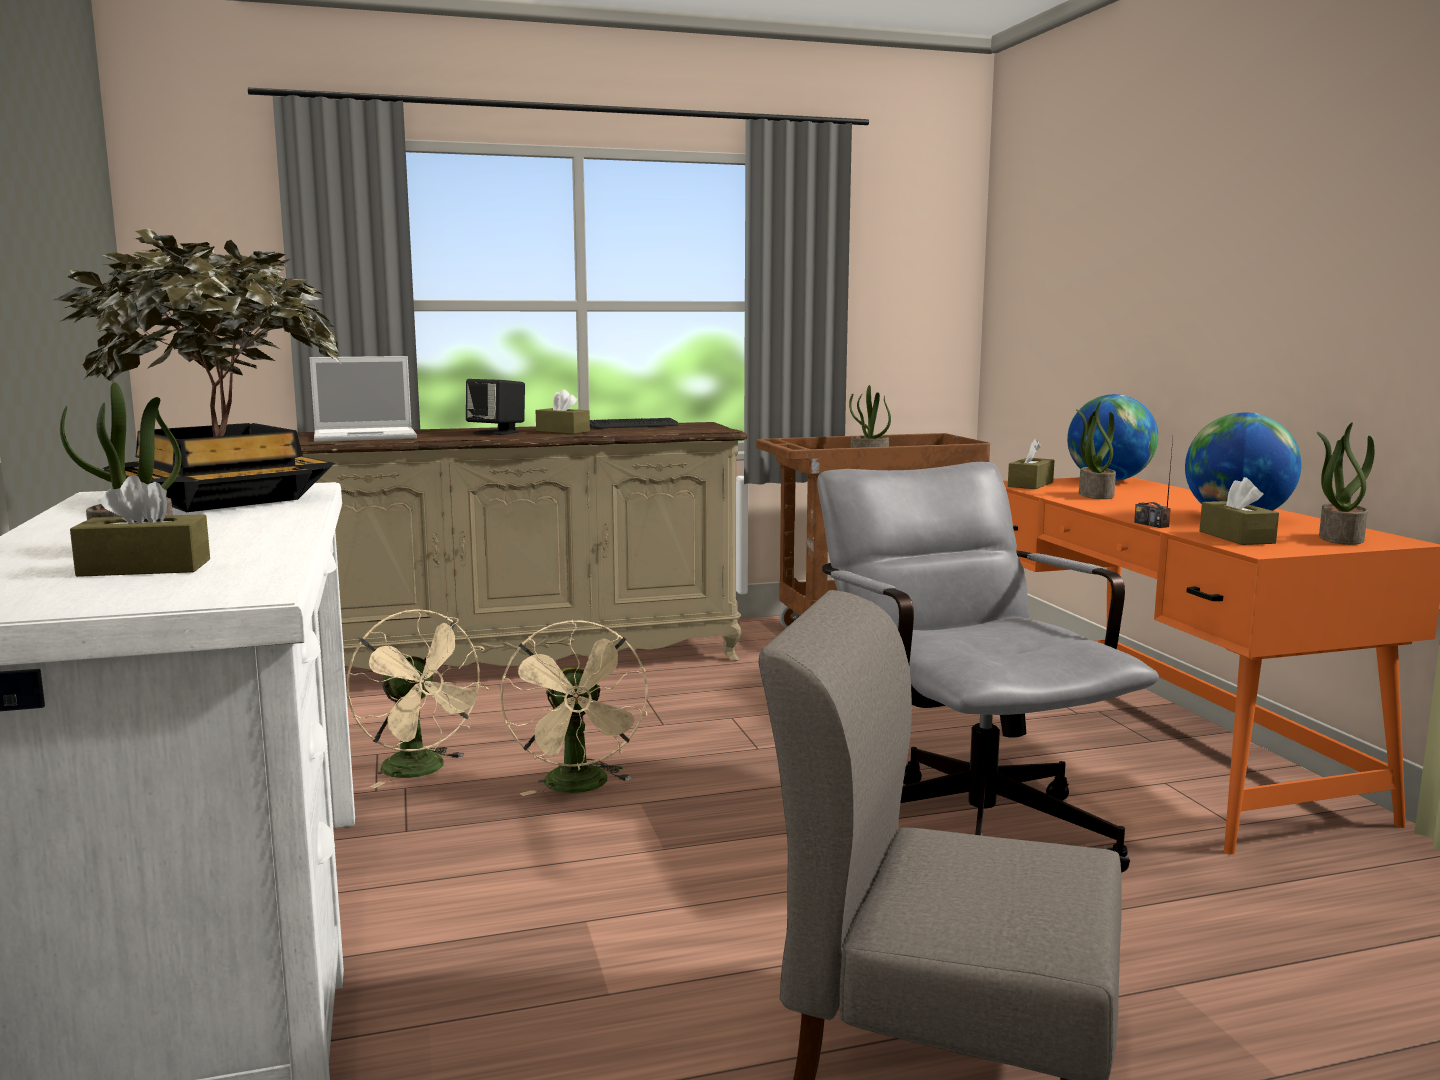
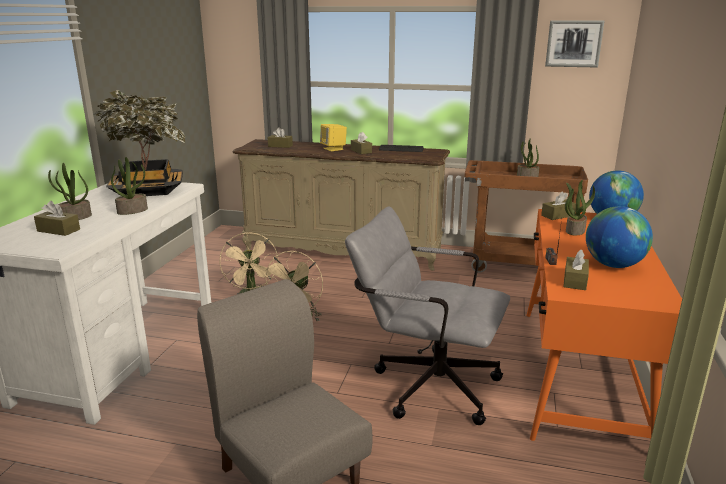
camera: 30 degrees right, 10 degrees up
laptop [310,356,417,442] -> brown tissue box [268,127,293,148]
black speaker [466,379,525,435] -> yellow speaker [320,124,347,151]
grey office chair [817,462,1159,873] -> grey office chair turned 75 degrees counterclockwise [345,206,510,425]
potted plant [1317,422,1374,545] -> potted plant moved to [111,157,148,215]
none -> picture [545,20,604,67]

